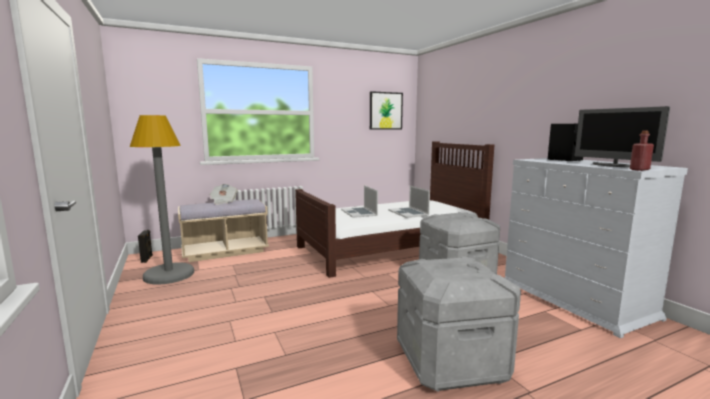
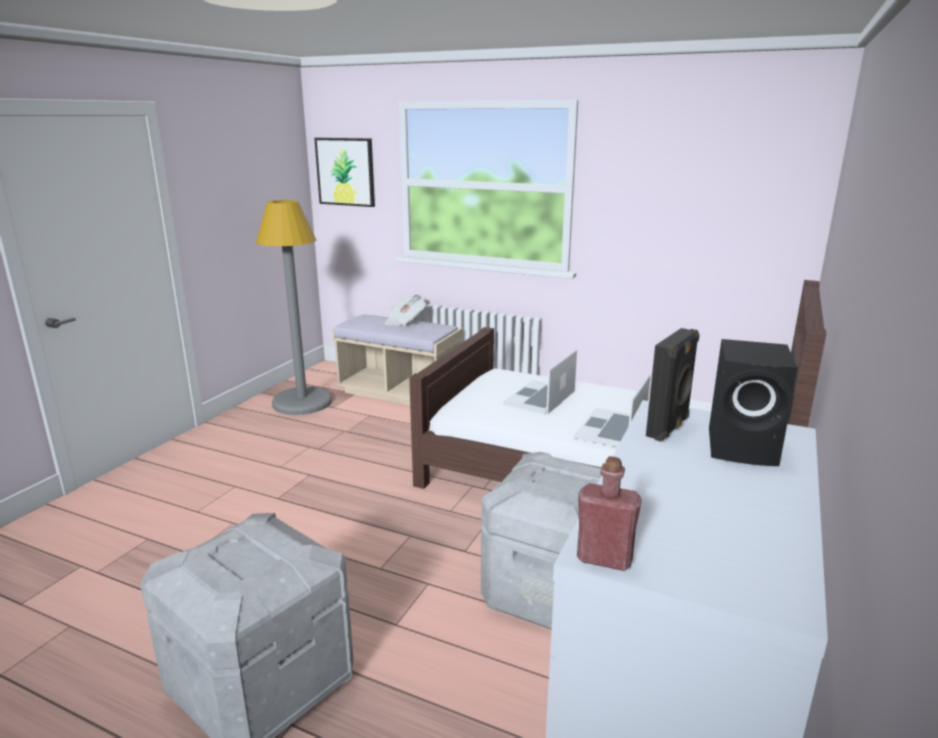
camera: 50 degrees right, 10 degrees up
black speaker [138,230,153,263] -> black speaker moved to [646,328,699,442]
picture [370,91,403,130] -> picture moved to [314,138,375,207]
monitor [574,106,670,168] -> none

